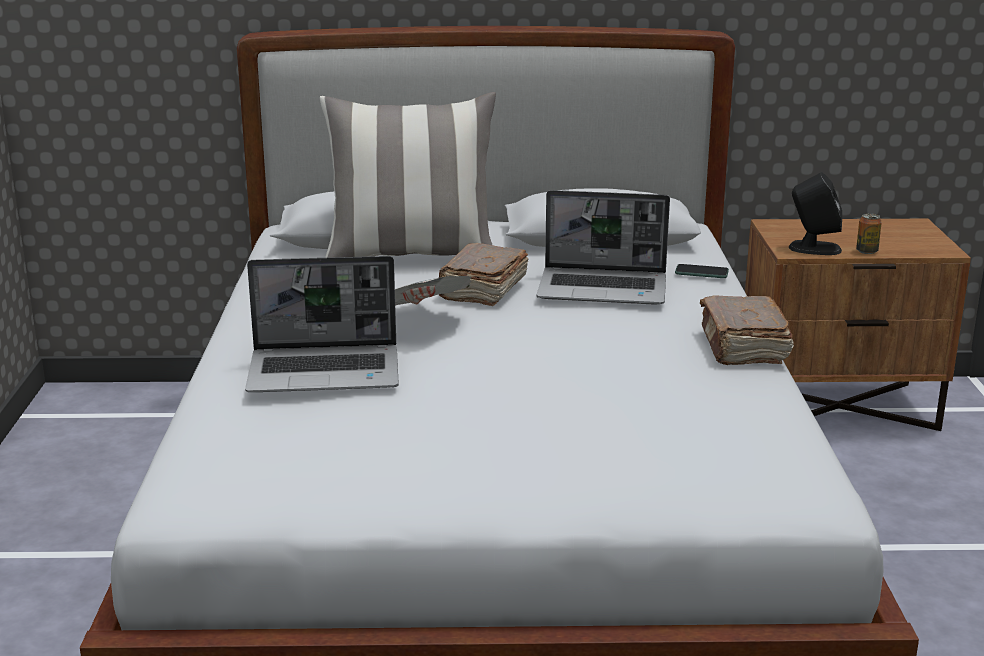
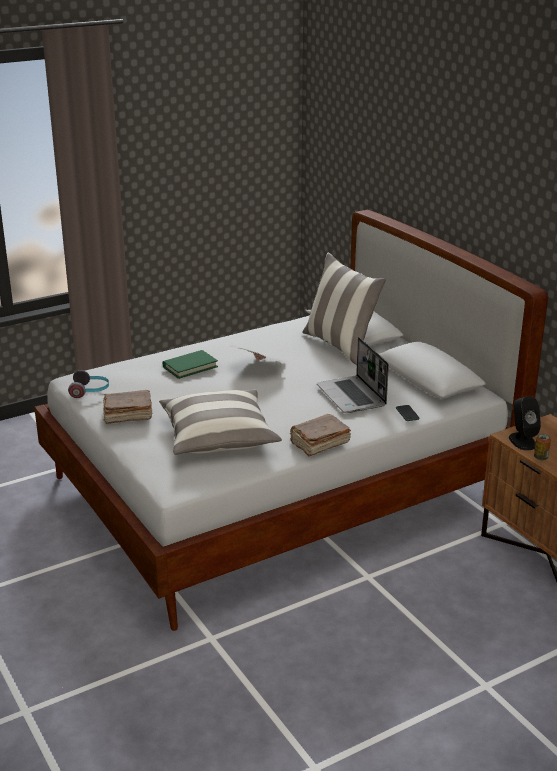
camera: 60 degrees right, 5 degrees up
laptop [245,256,399,392] -> green book [163,350,218,379]
brown book [439,243,528,306] -> brown book moved to [103,390,152,424]
none -> headphones [68,370,109,398]
none -> pillow [159,390,282,455]

